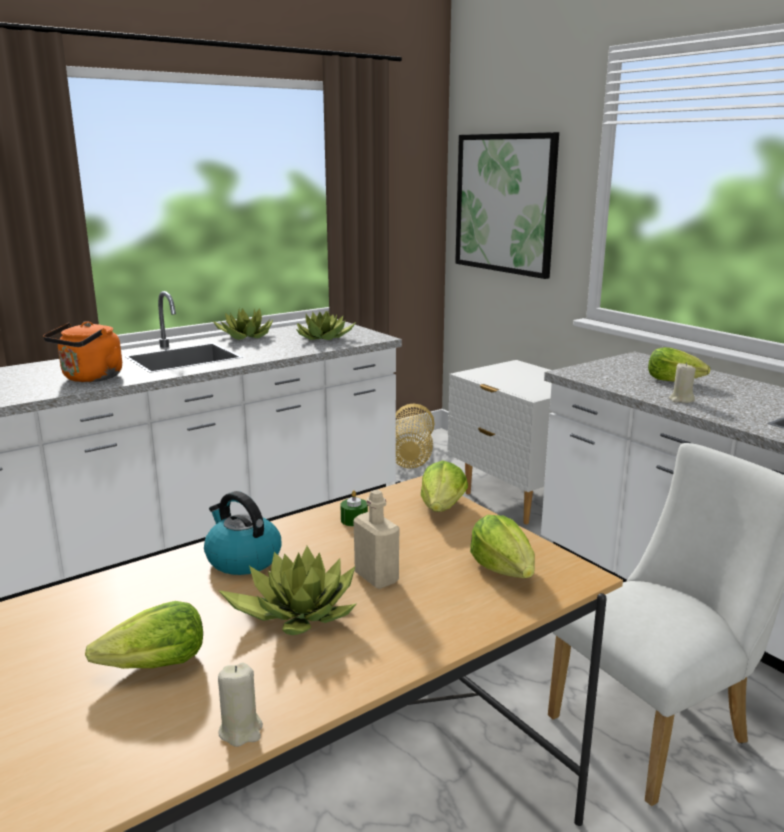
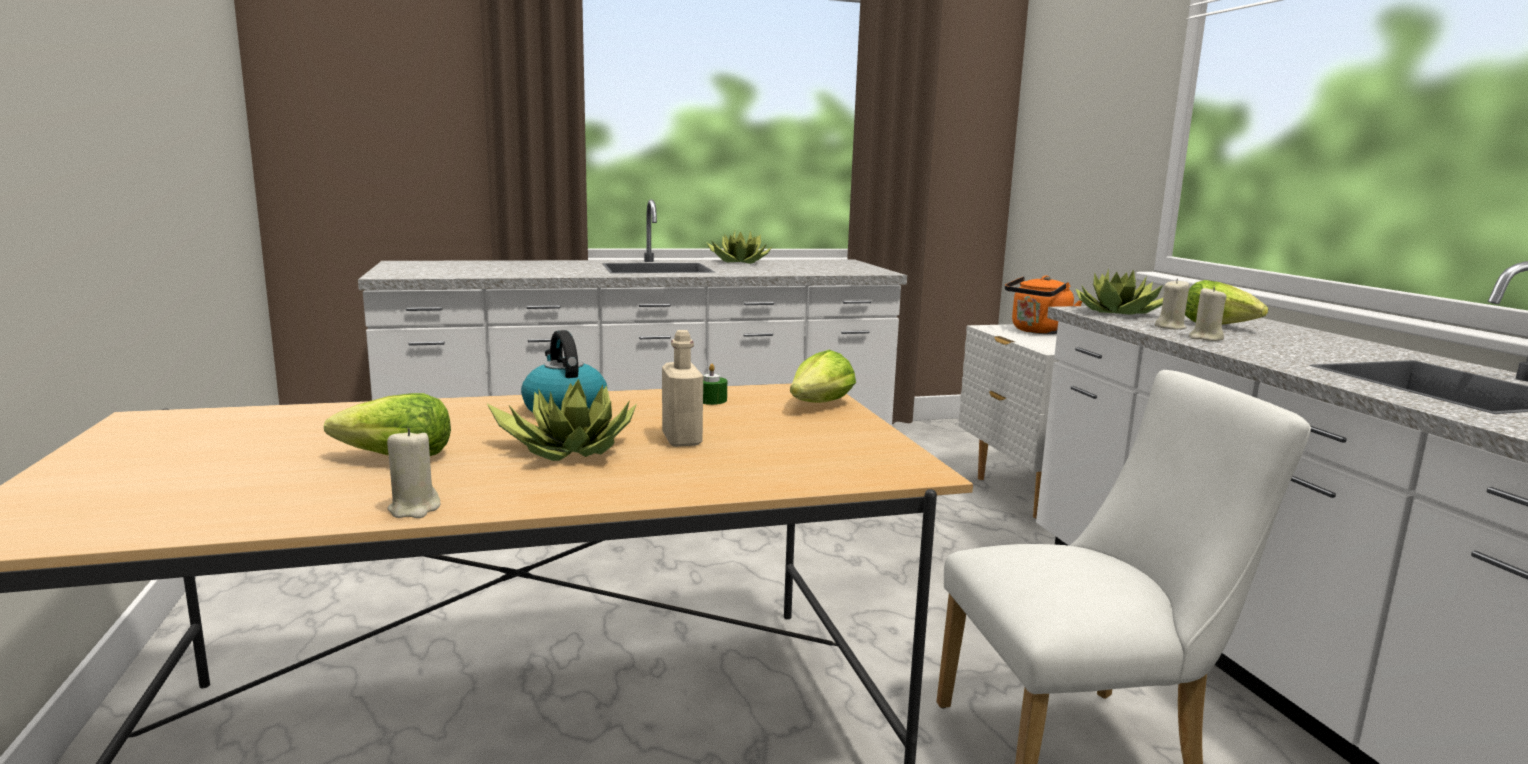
camera: 20 degrees right, 5 degrees down
orange kettle [43,321,122,382] -> orange kettle moved to [1005,275,1082,334]
potted plant [296,311,356,340] -> potted plant moved to [1075,268,1163,314]
basket [396,403,435,469] -> none
picture [455,132,559,279] -> none
lettuce [470,515,535,578] -> none
none -> beige candle [1155,279,1190,329]

